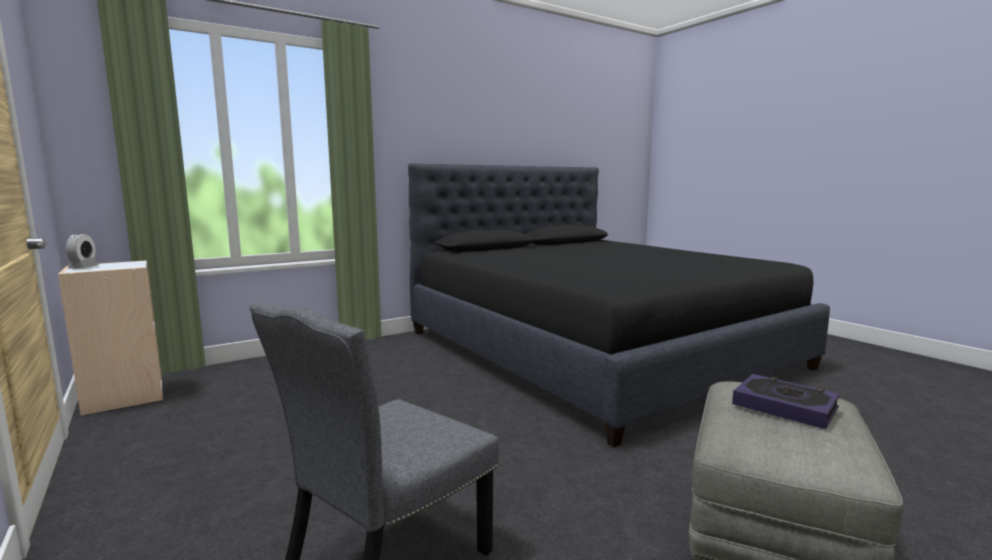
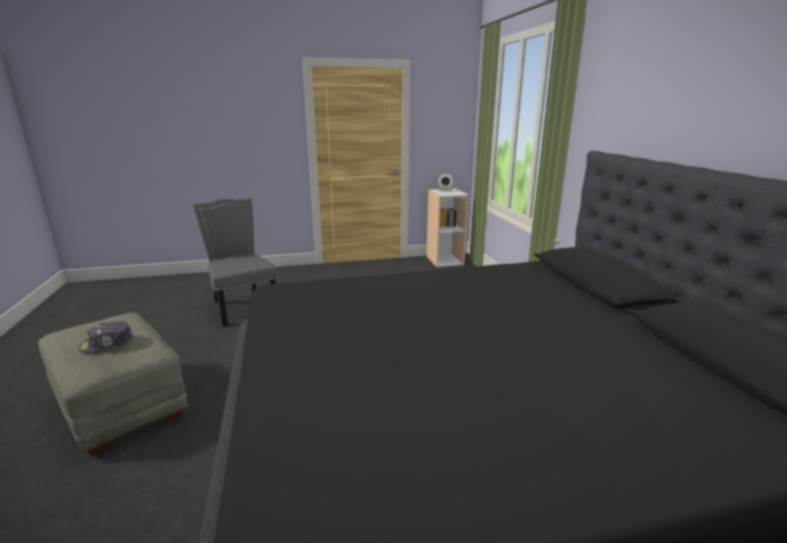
camera: 110 degrees right, 10 degrees up
book [732,374,840,429] -> cap [79,321,133,352]

